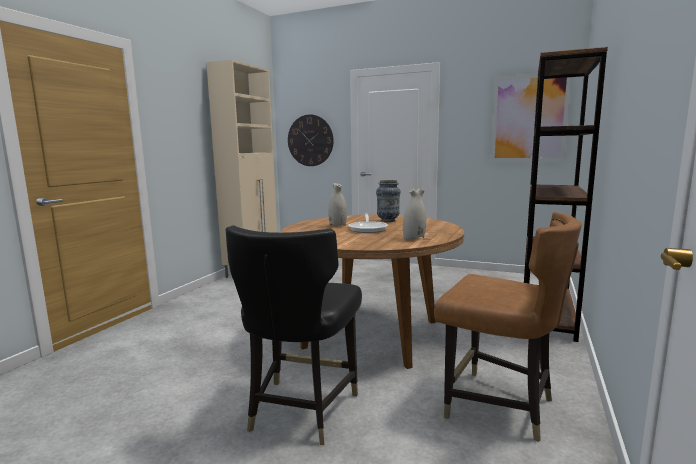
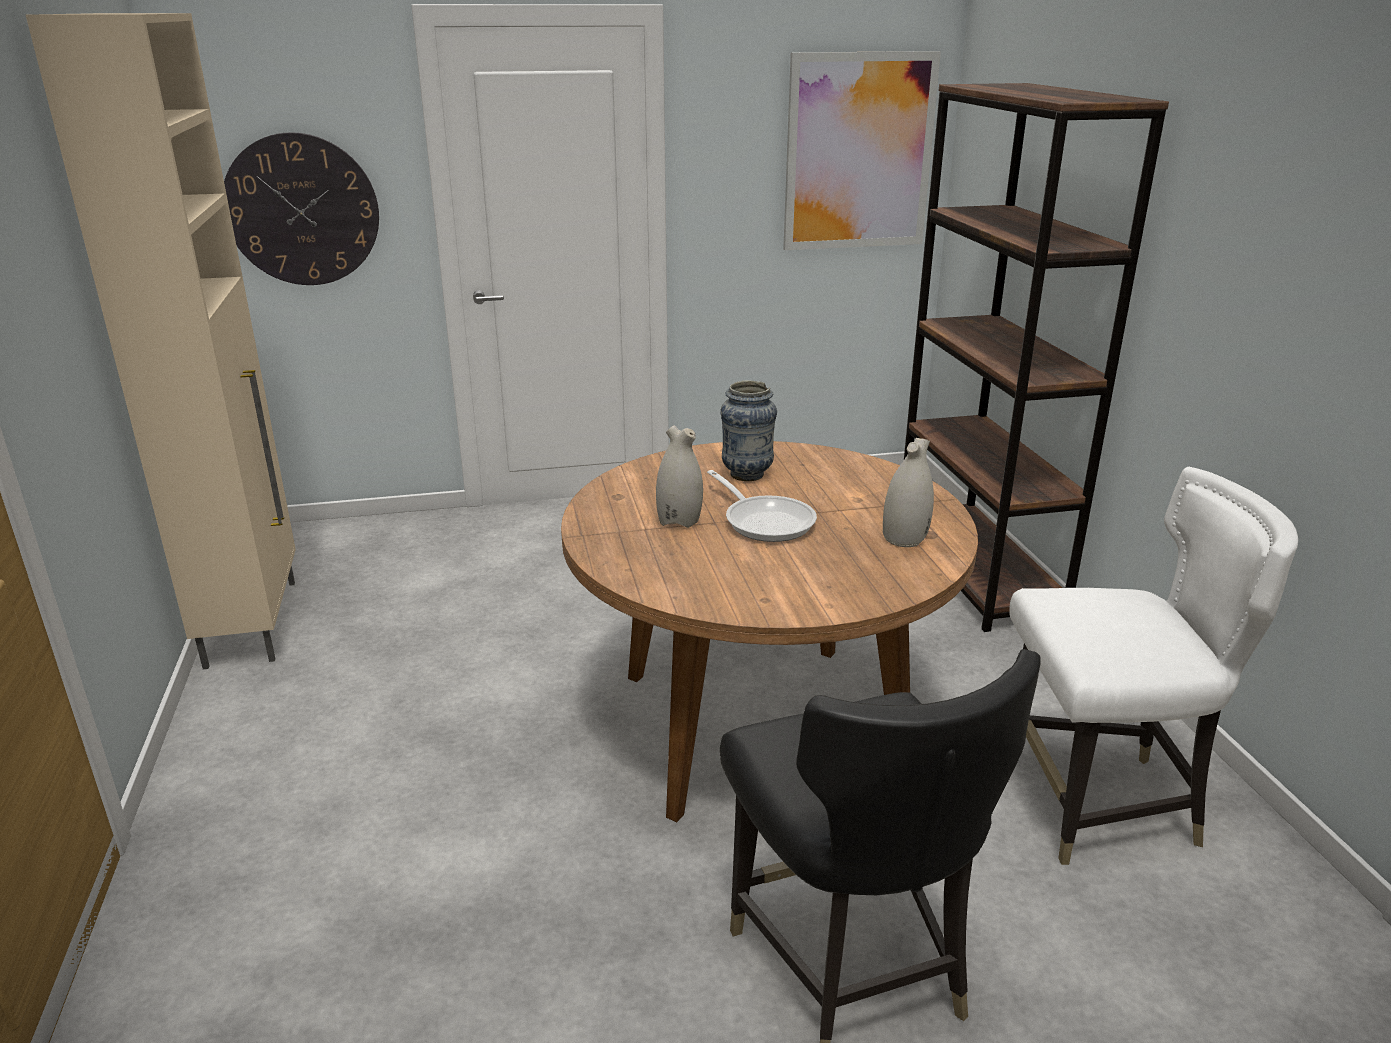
camera: 35 degrees left, 15 degrees up
brown chair [434,212,582,442] -> white chair [1009,467,1298,865]

